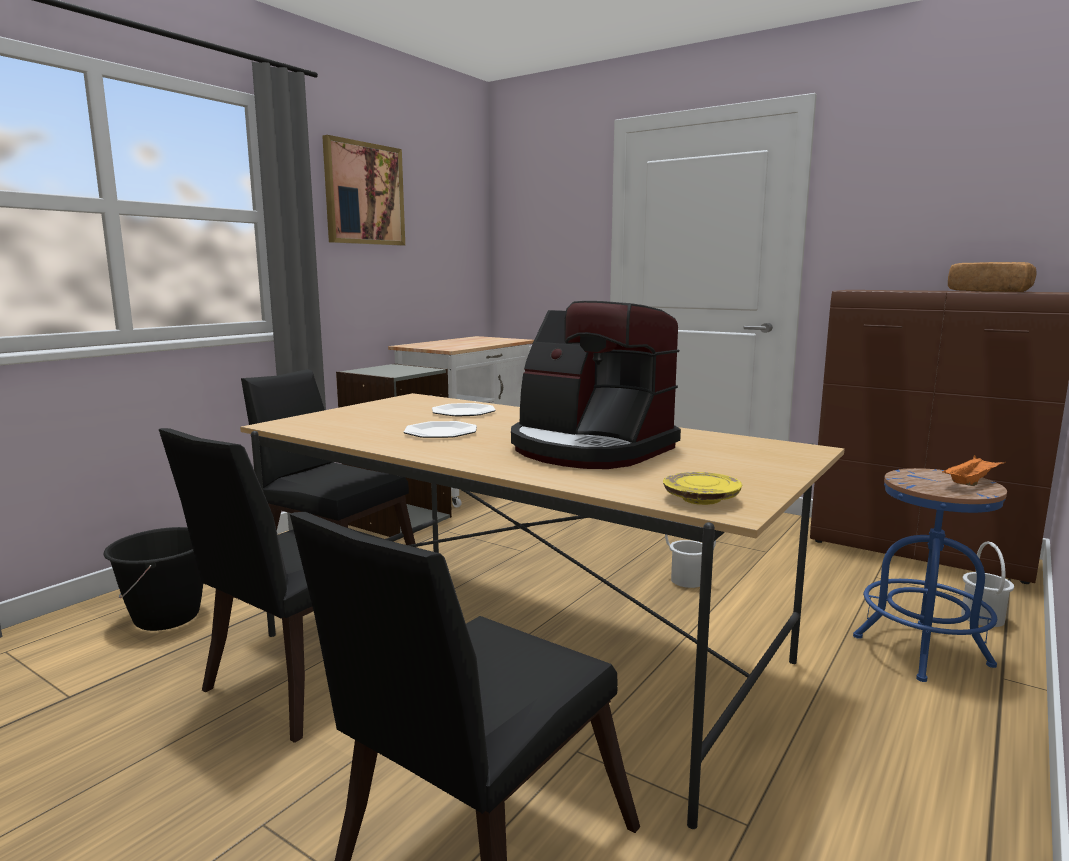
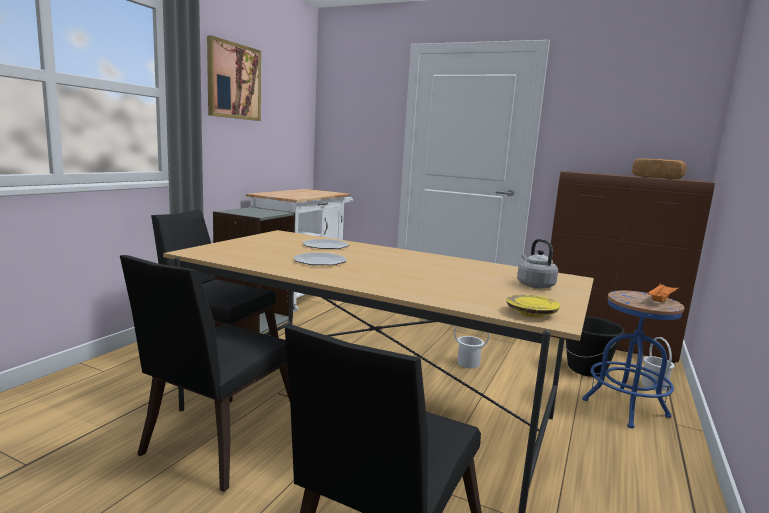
camera: 10 degrees left, 0 degrees up
black bucket [103,527,203,631] -> black bucket moved to [564,316,625,377]
coffee machine [511,301,681,469] -> none
none -> grey kettle [517,239,558,289]

